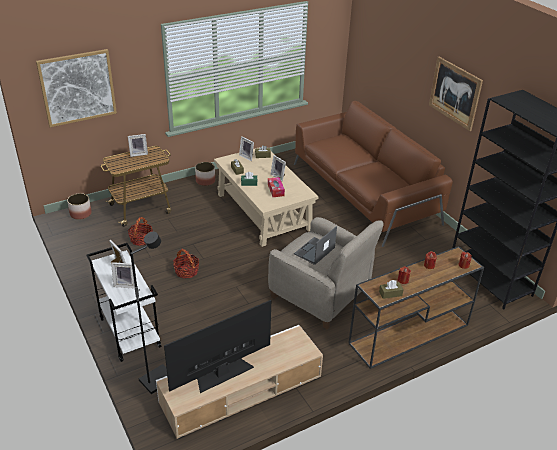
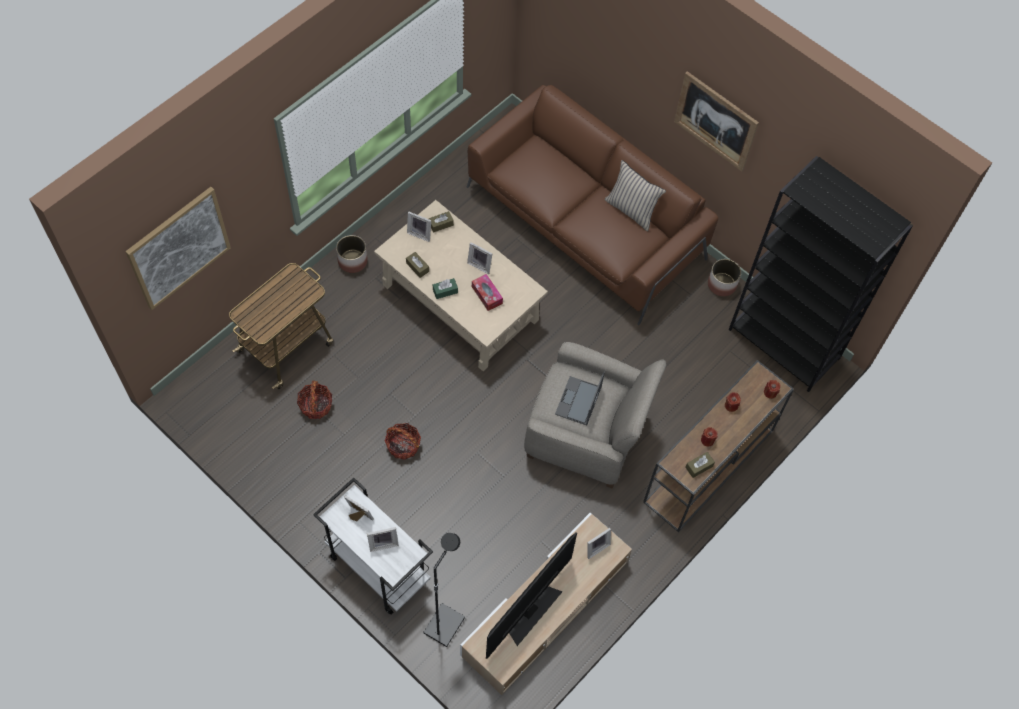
camera: 20 degrees left, 25 degrees up
planter [67,193,92,220] -> planter moved to [708,259,741,297]
picture frame [128,134,148,157] -> picture frame moved to [587,528,611,559]
none -> beige pillow [605,160,666,232]

